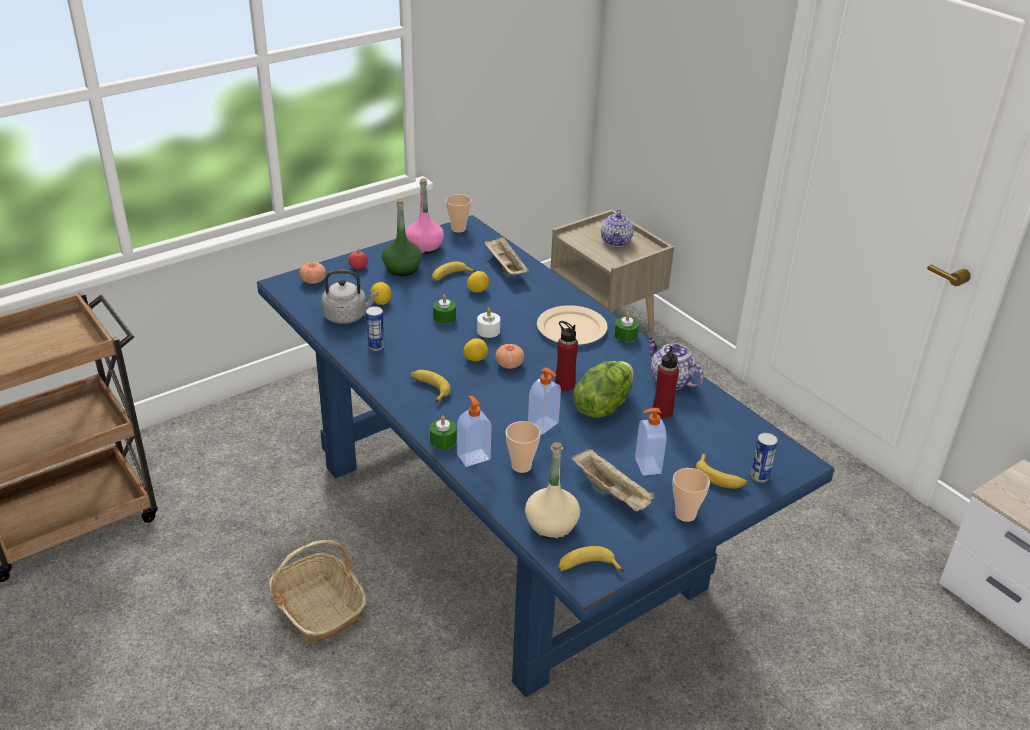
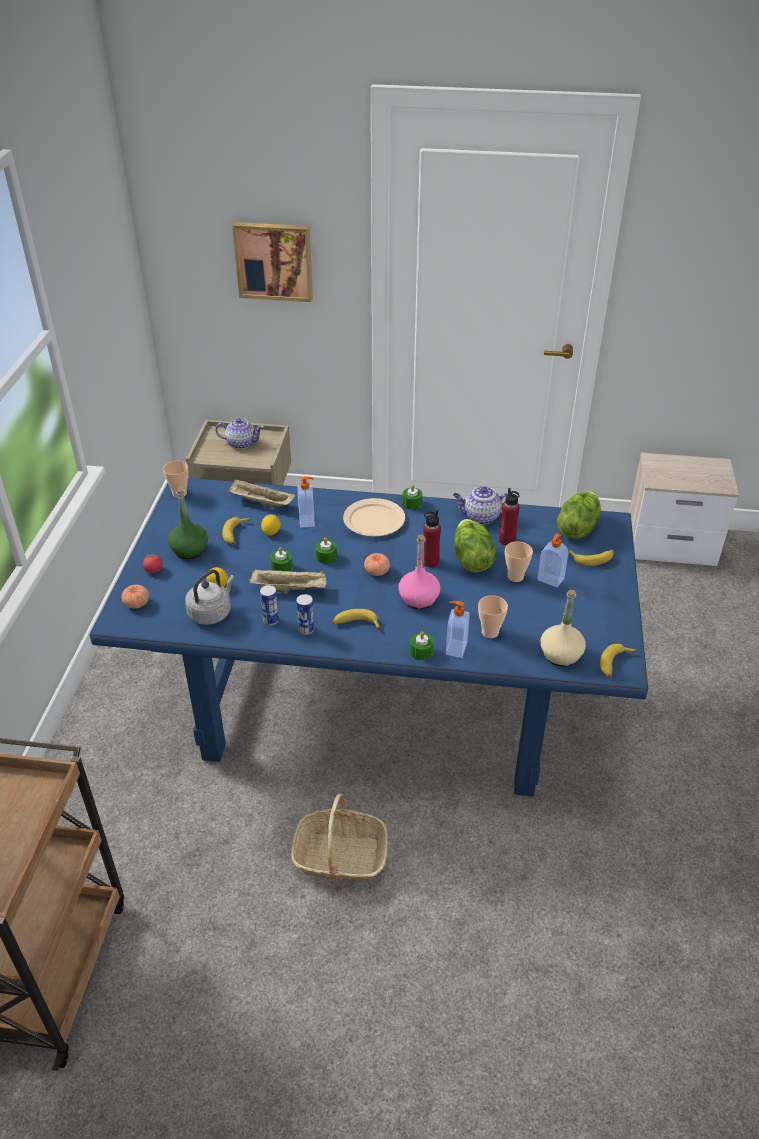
camera: 45 degrees left, 5 degrees up
pink bottle [405,178,444,254] -> pink bottle moved to [398,535,440,609]
lemon [463,338,488,361] -> none
white candle [477,308,500,338] -> green candle [315,537,337,564]
soap dispenser [528,367,561,434] -> soap dispenser moved to [298,476,315,528]
beige tray [571,449,655,511] -> beige tray moved to [250,569,326,593]
teapot [601,209,634,247] -> teapot turned 45 degrees counterclockwise [215,418,264,449]
cup [672,468,710,522] -> cup moved to [505,541,533,582]
can [750,433,778,483] -> can moved to [296,594,314,635]
none -> picture [232,222,313,302]
none -> lettuce [557,491,601,539]

